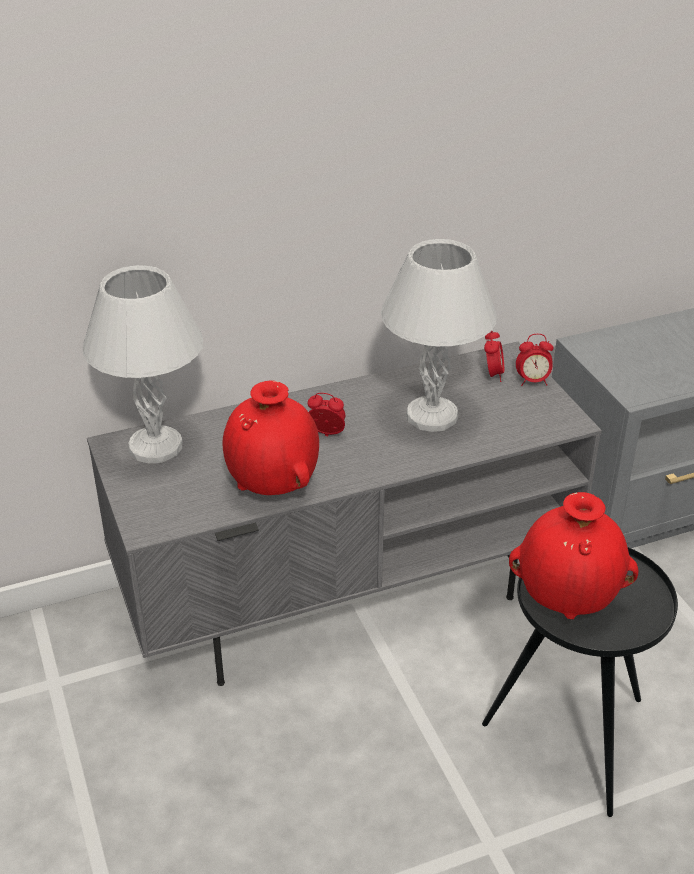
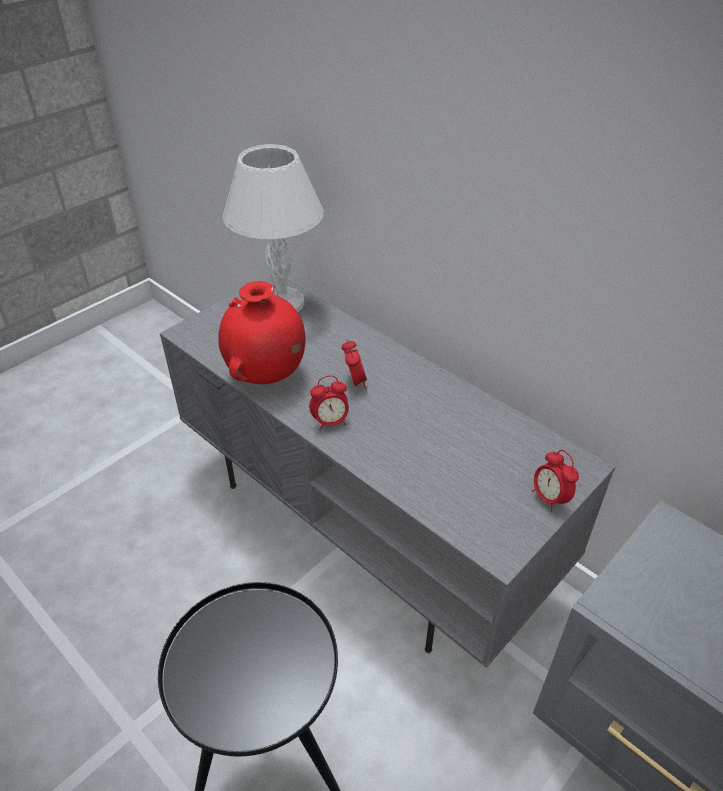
camera: 65 degrees right, 5 degrees up
white table lamp [381,239,497,432] -> none
alarm clock [484,331,504,382] -> alarm clock moved to [309,376,349,431]
red vase [509,492,639,619] -> none

